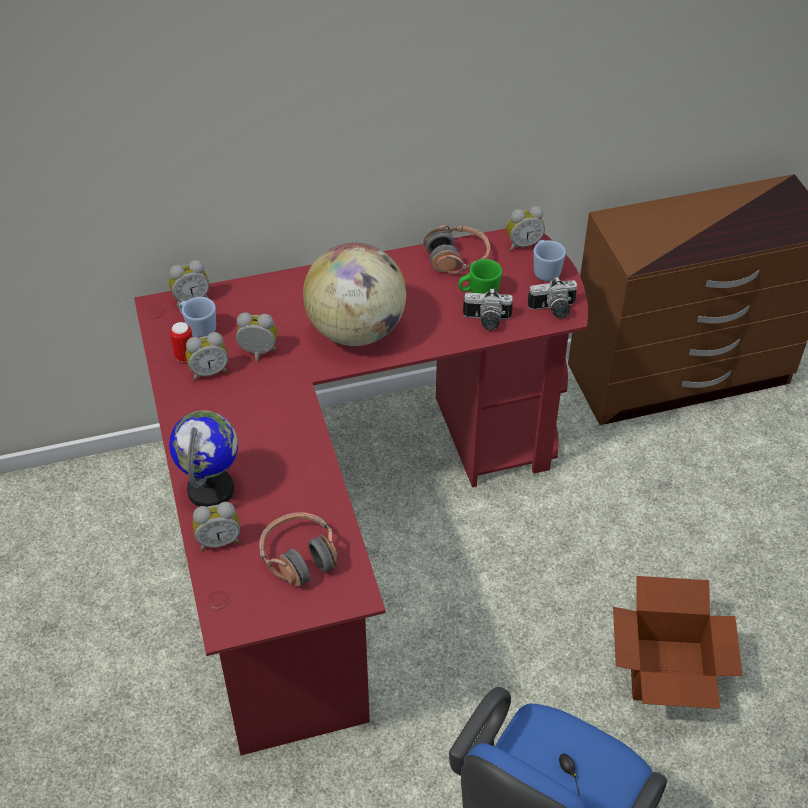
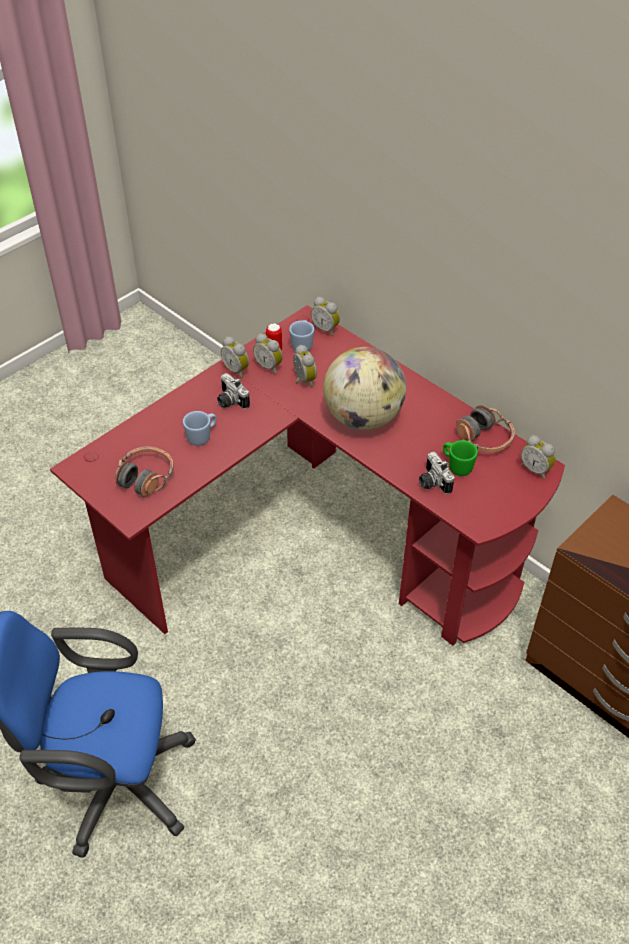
camera: 60 degrees right, 0 degrees up
globe [169,410,238,507] -> none
alarm clock [193,502,240,551] -> alarm clock moved to [221,337,249,379]
camera [528,277,577,318] -> camera moved to [217,373,250,409]
blue mug [533,240,566,281] -> blue mug moved to [183,411,216,446]
cardboard box [613,576,743,709] -> none

